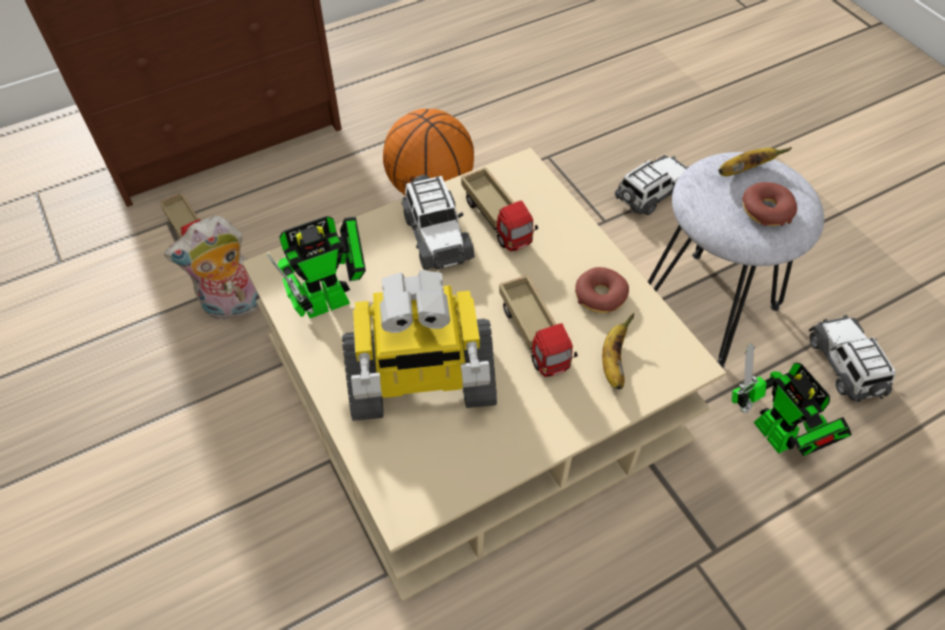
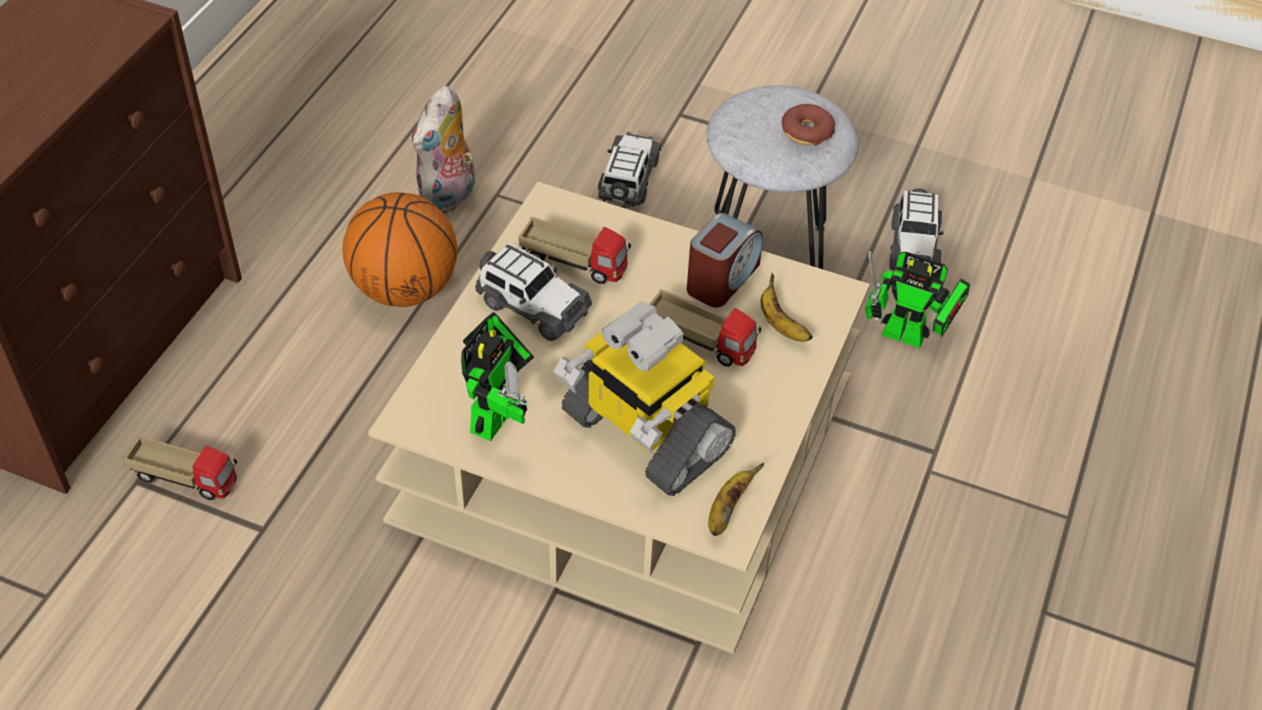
camera: 40 degrees left, 5 degrees down
plush toy [164,216,260,320] -> plush toy moved to [412,86,475,215]
toy robot [342,270,497,421] -> toy robot turned 90 degrees clockwise [554,301,736,496]
donut [575,267,629,313] -> alarm clock [687,213,763,308]
banana [718,147,792,176] -> banana moved to [708,462,764,536]
toy car [809,315,896,402] -> toy car turned 120 degrees counterclockwise [889,188,944,270]

